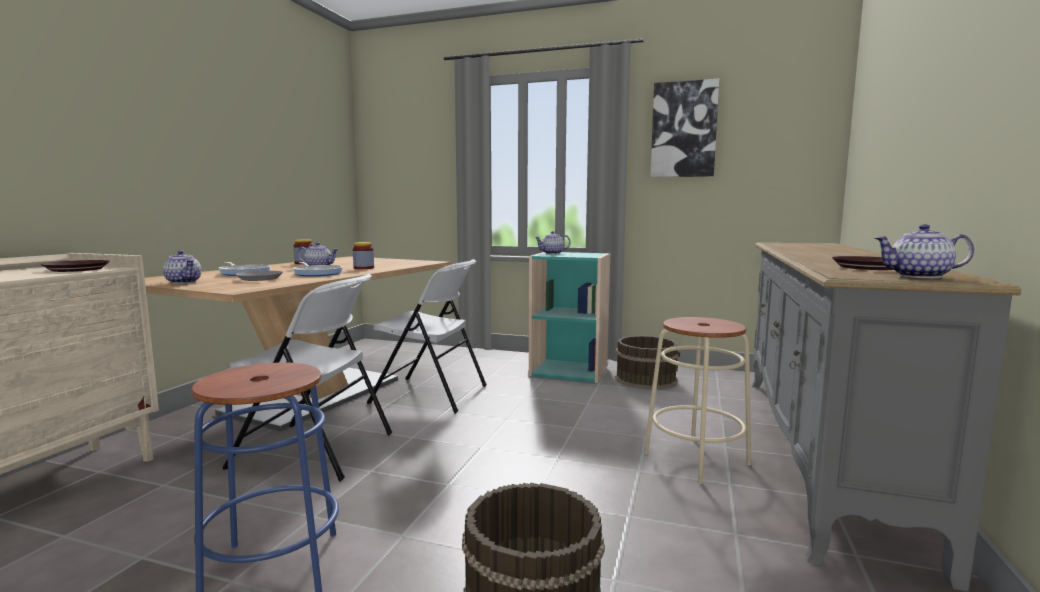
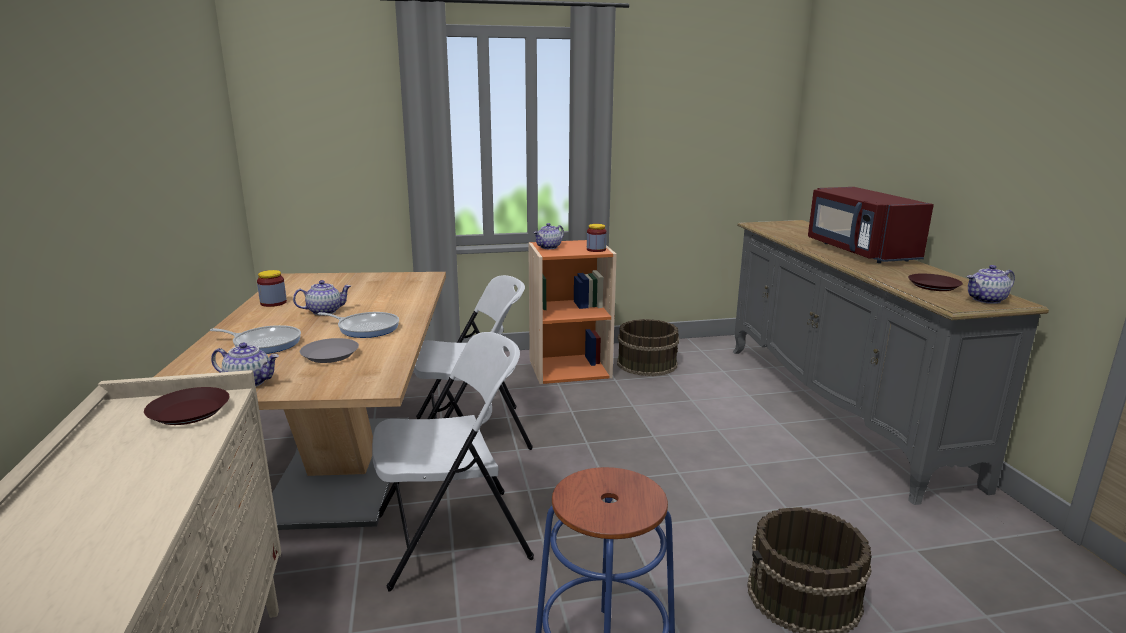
camera: 30 degrees left, 10 degrees up
jar [353,242,374,269] -> jar moved to [587,224,607,252]
turquoise bookcase [529,252,610,383] -> orange bookcase [528,240,617,384]
beige stool [644,317,751,484] -> none
picture [650,79,719,177] -> none
none -> red microwave [808,187,934,263]

